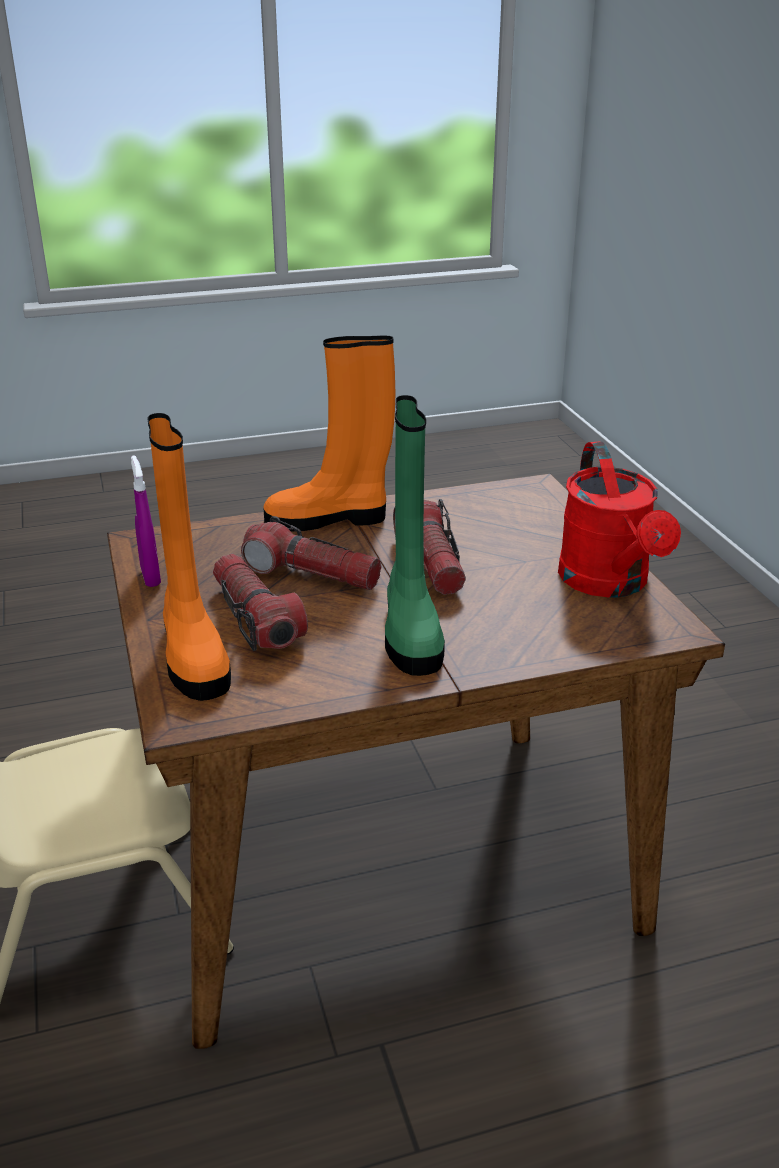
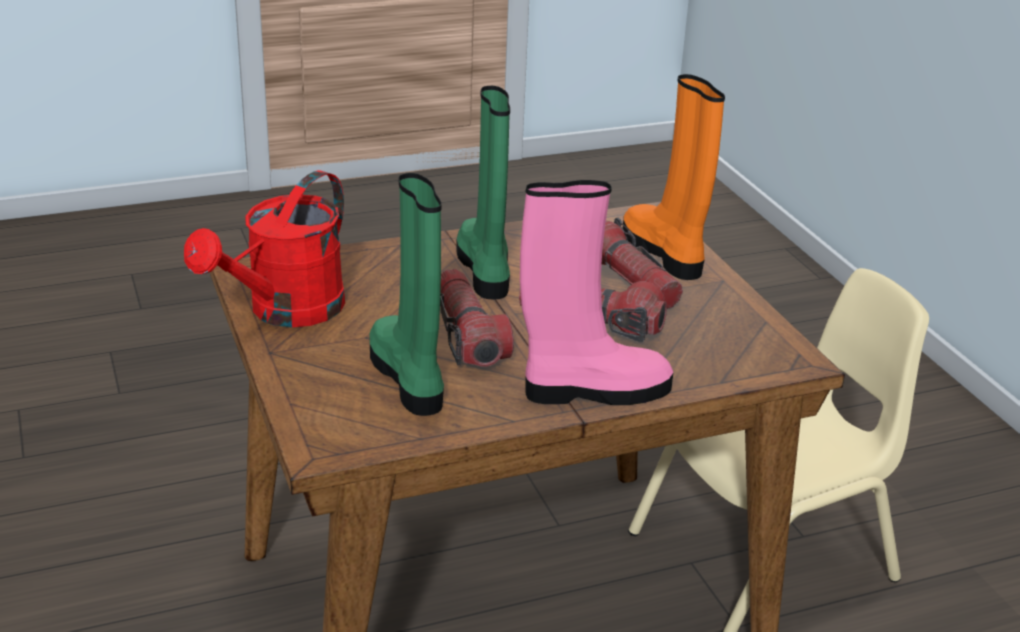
camera: 175 degrees right, 0 degrees up
purple spray bottle [131,455,161,587] -> none
orange boot [263,336,395,531] -> pink boot [520,180,673,405]
red watering can [558,441,681,598] -> red watering can turned 135 degrees counterclockwise [184,170,345,327]
none -> green boot [369,173,444,416]

